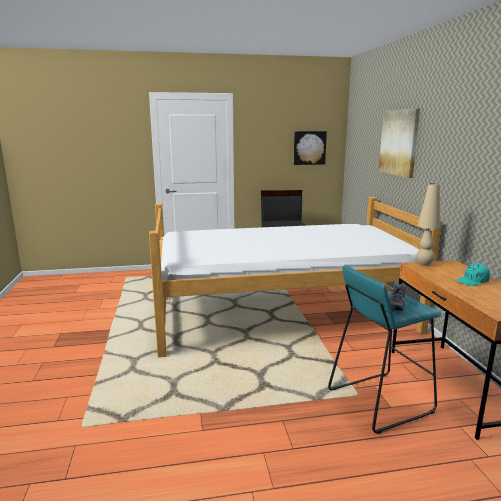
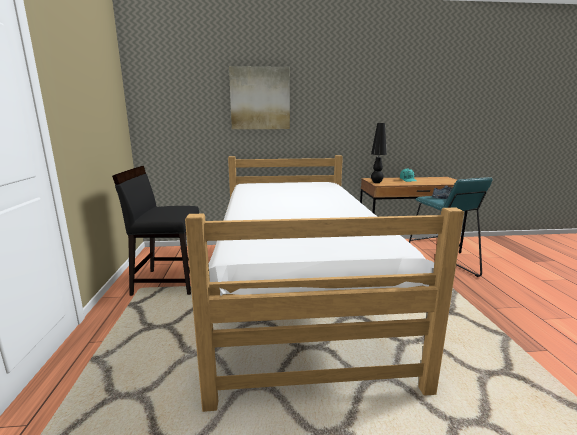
camera: 85 degrees left, 0 degrees up
picture [294,131,327,165] -> none
beige table lamp [416,184,440,266] -> black table lamp [371,123,387,183]

